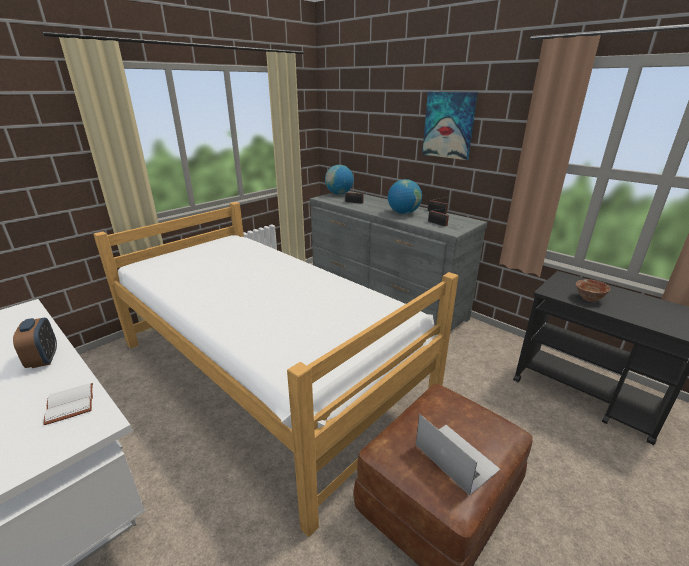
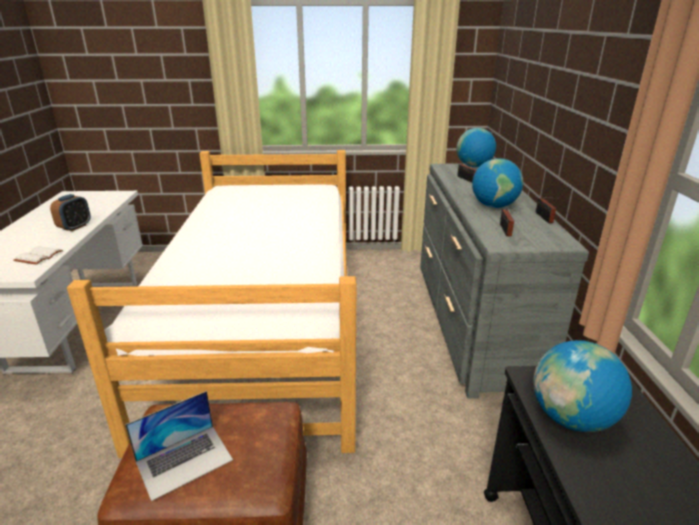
camera: 45 degrees right, 0 degrees up
laptop [416,414,500,496] -> laptop turned 45 degrees clockwise [125,391,233,501]
picture [422,92,478,160] -> none
bowl [576,279,610,302] -> globe [533,340,632,432]

